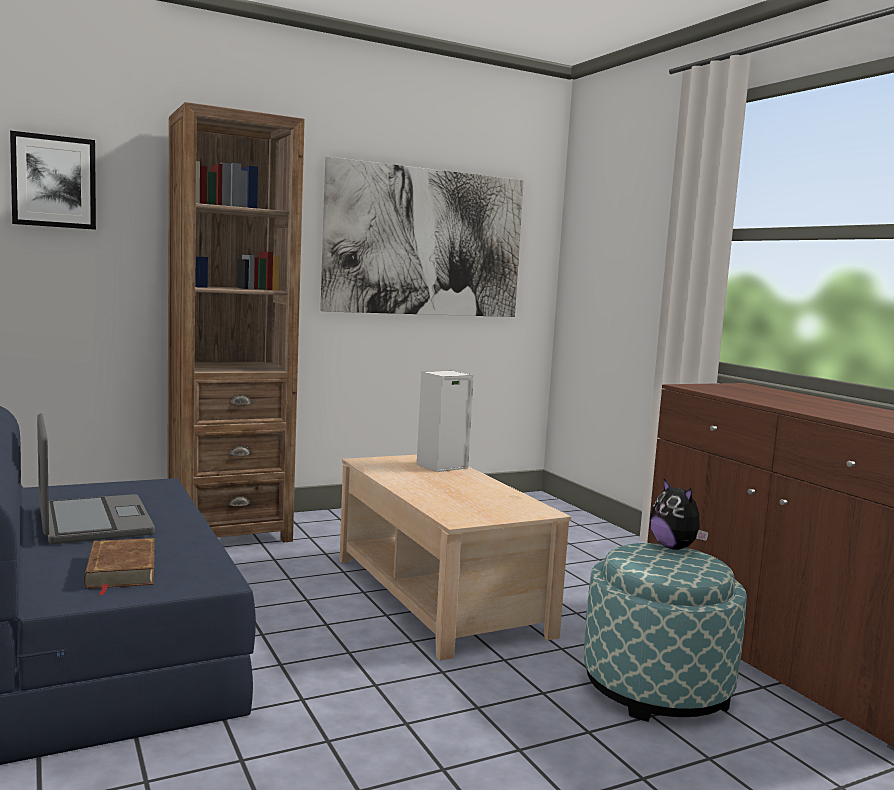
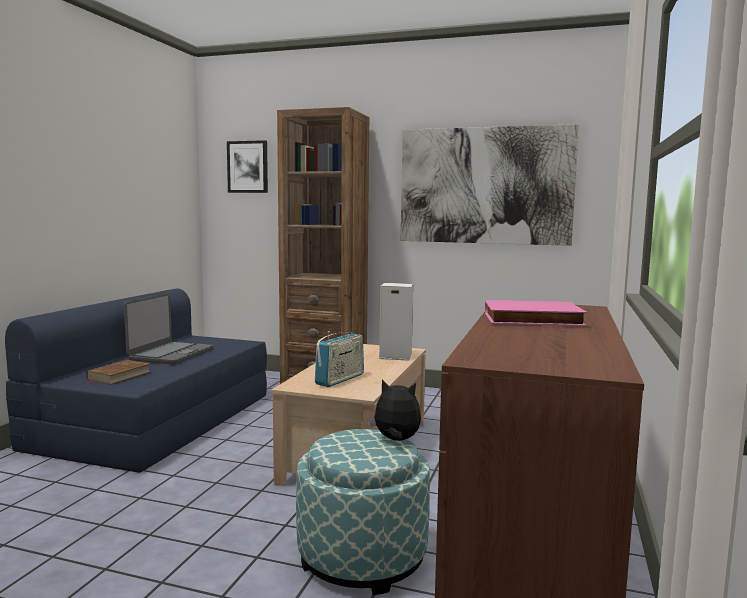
camera: 45 degrees right, 0 degrees up
plush toy [650,479,709,550] -> plush toy turned 90 degrees clockwise [367,379,421,441]
none -> radio [315,331,364,387]
none -> pink book [485,300,587,326]

